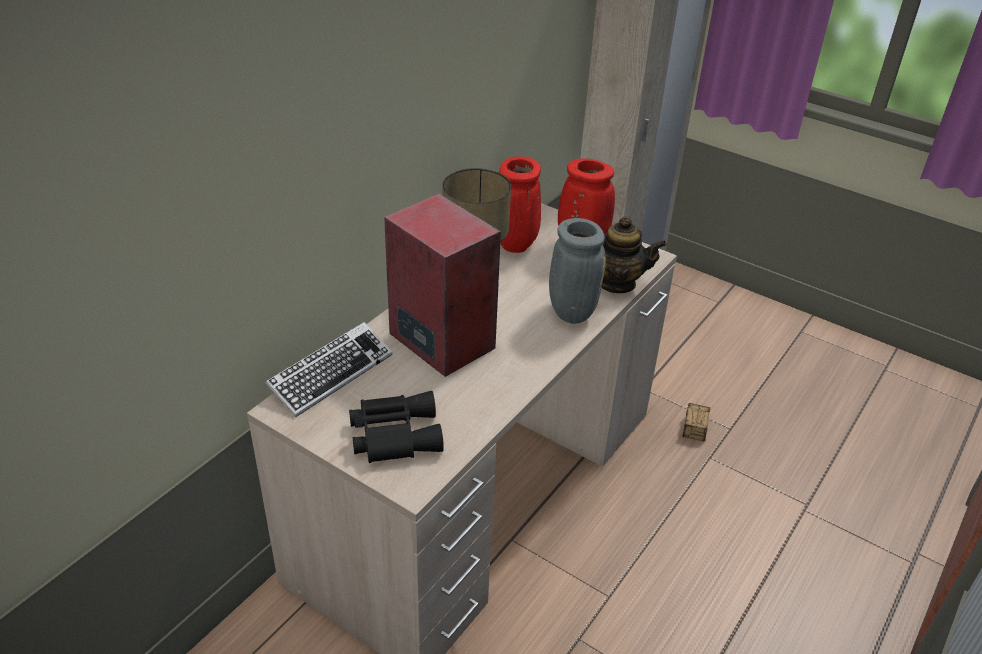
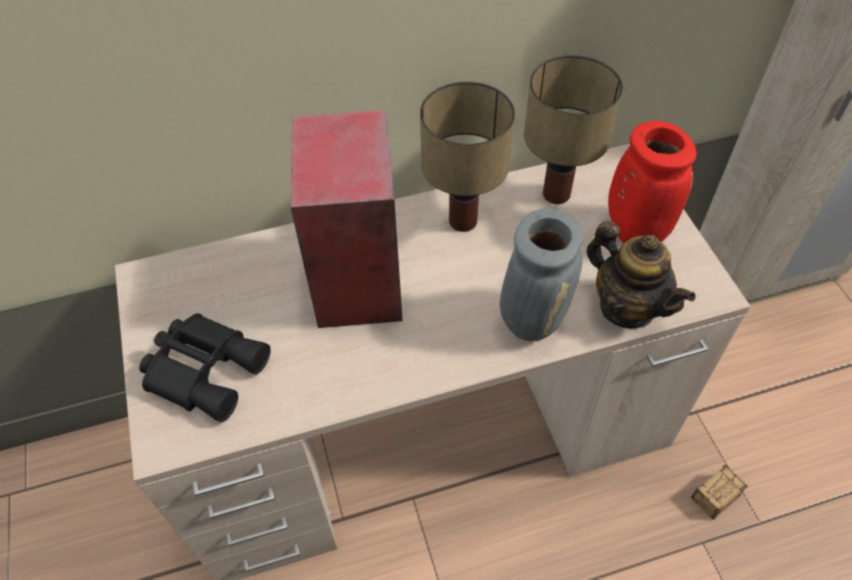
camera: 40 degrees right, 15 degrees up
keyboard [266,322,392,417] -> none
red vase [499,156,541,253] -> table lamp [524,55,623,204]

